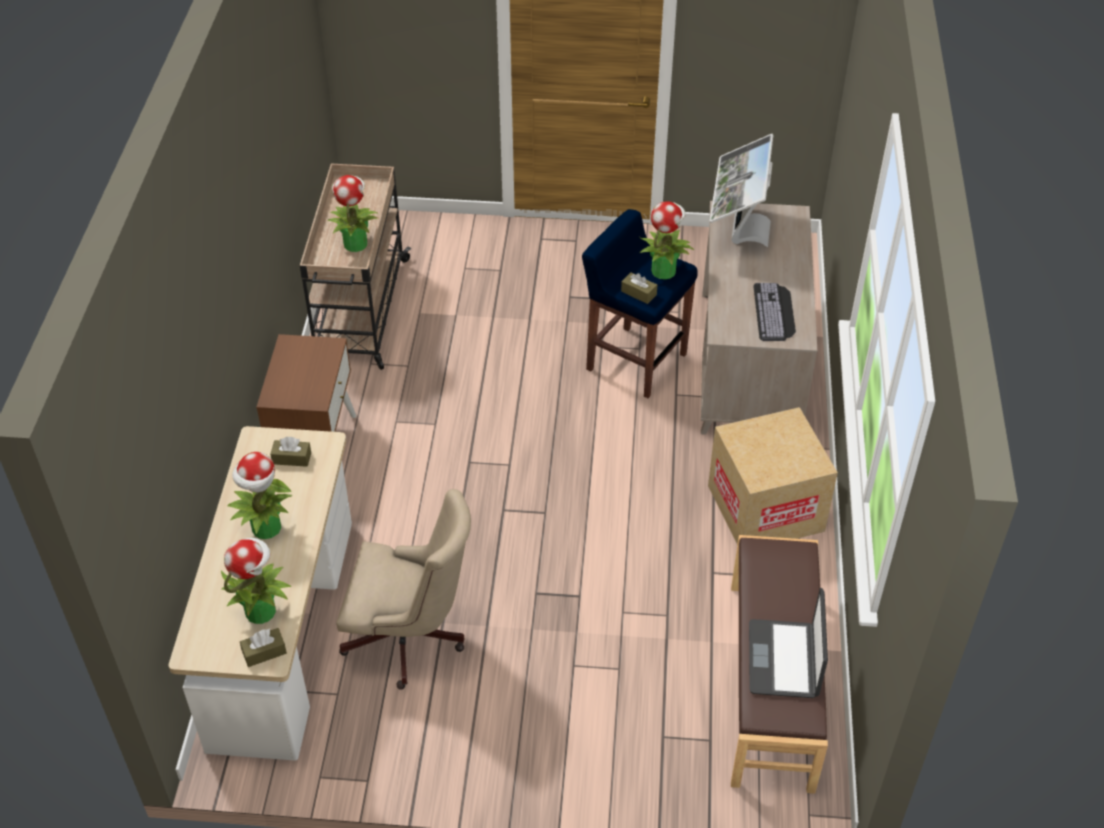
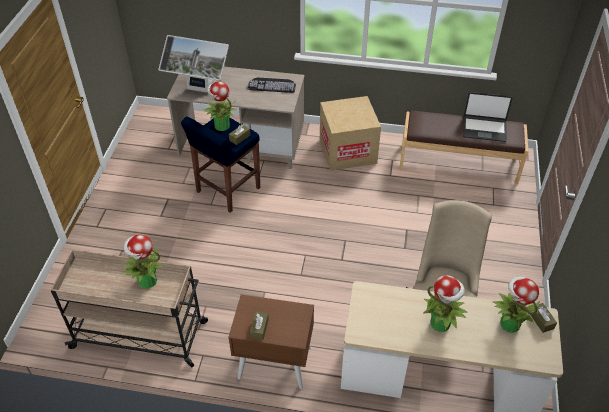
camera: 85 degrees left, 0 degrees up
brown tissue box [270,437,311,467] -> brown tissue box moved to [250,312,269,340]

